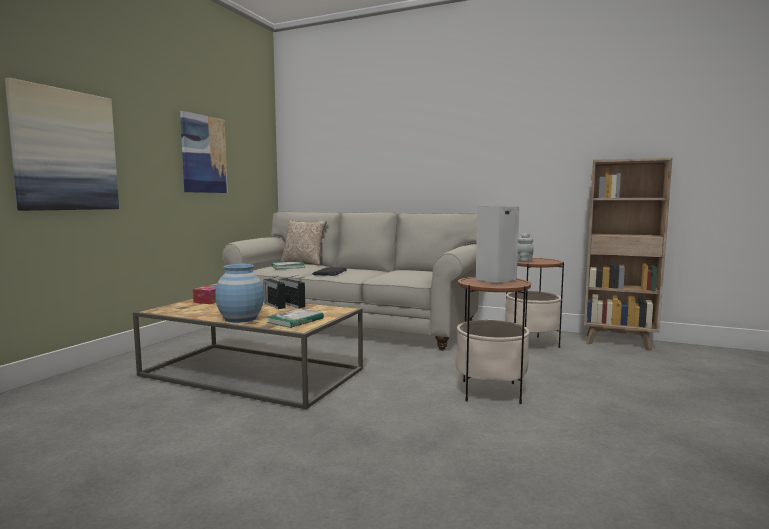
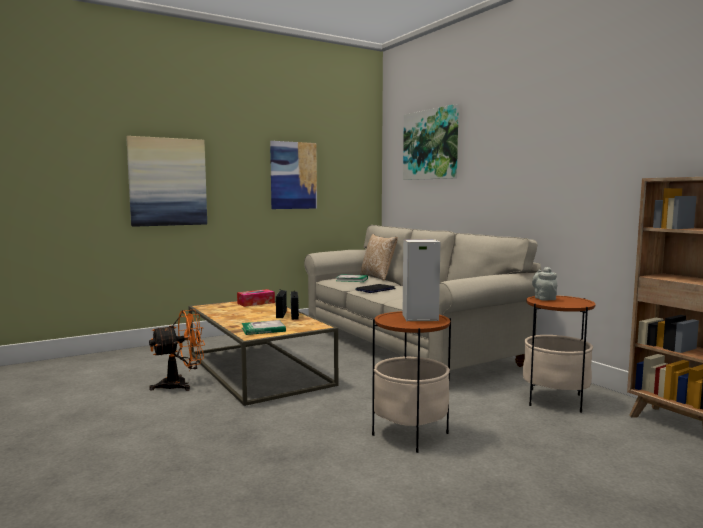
camera: 35 degrees right, 0 degrees up
blue vase [215,264,264,323] -> none
none -> orange fan [149,310,205,391]
none -> picture [403,104,459,180]

